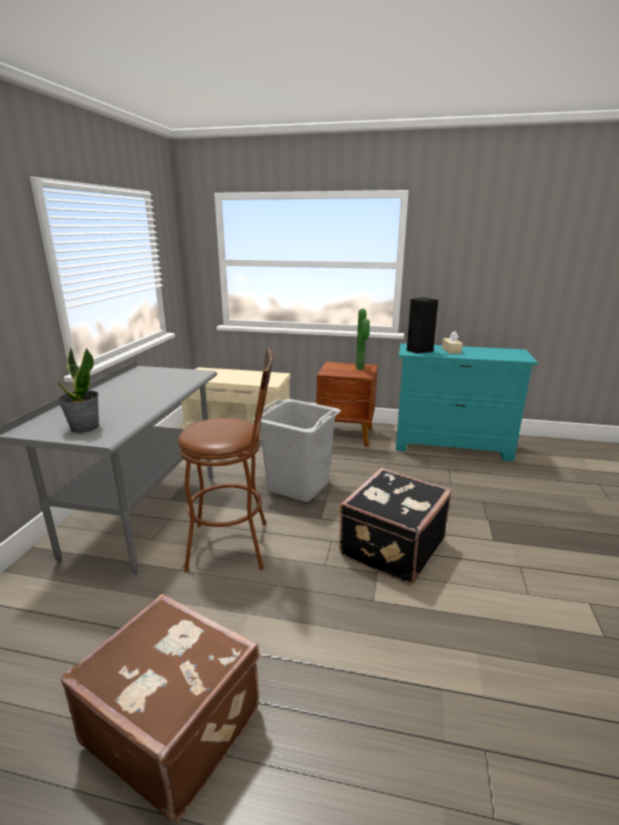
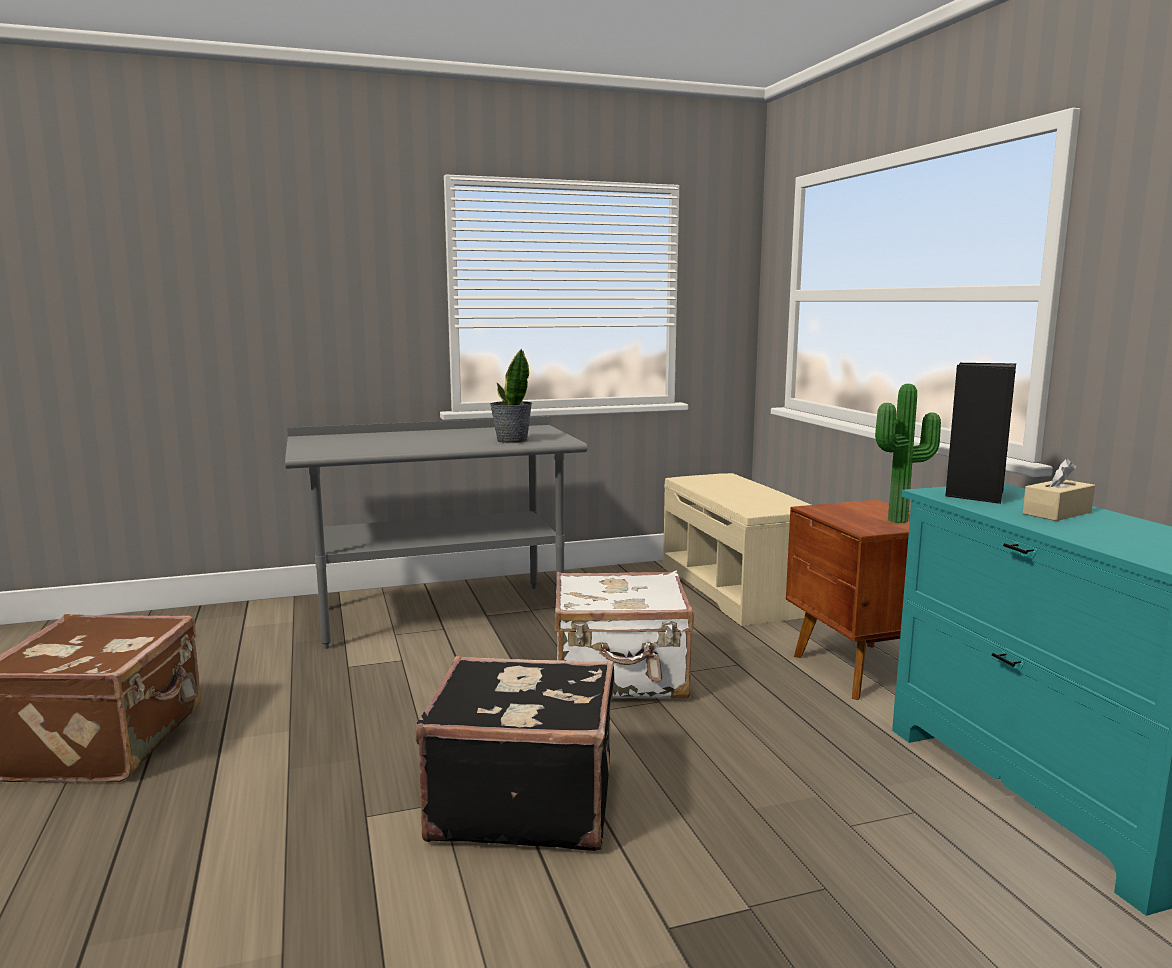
camera: 60 degrees right, 10 degrees down
potted plant [57,348,99,433] -> potted plant moved to [490,349,532,443]
brown stool [178,347,273,573] -> none
grey laundry basket [253,399,341,502] -> white suitcase [554,571,694,698]

